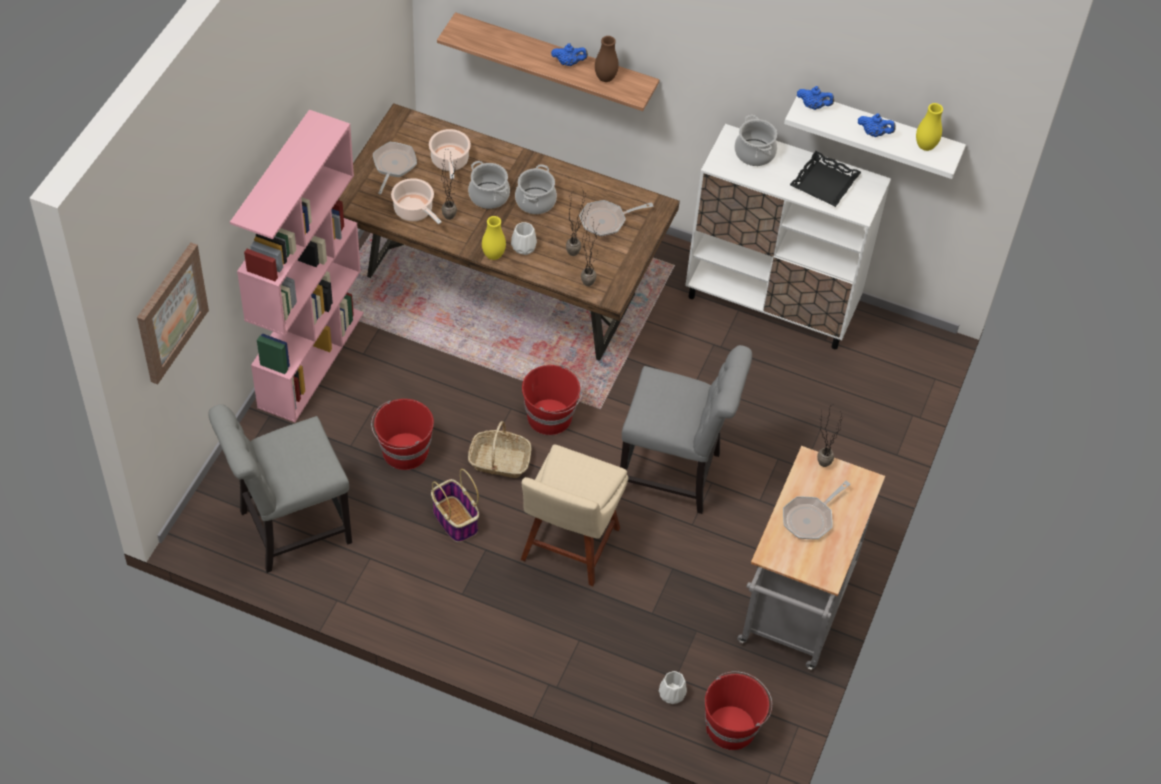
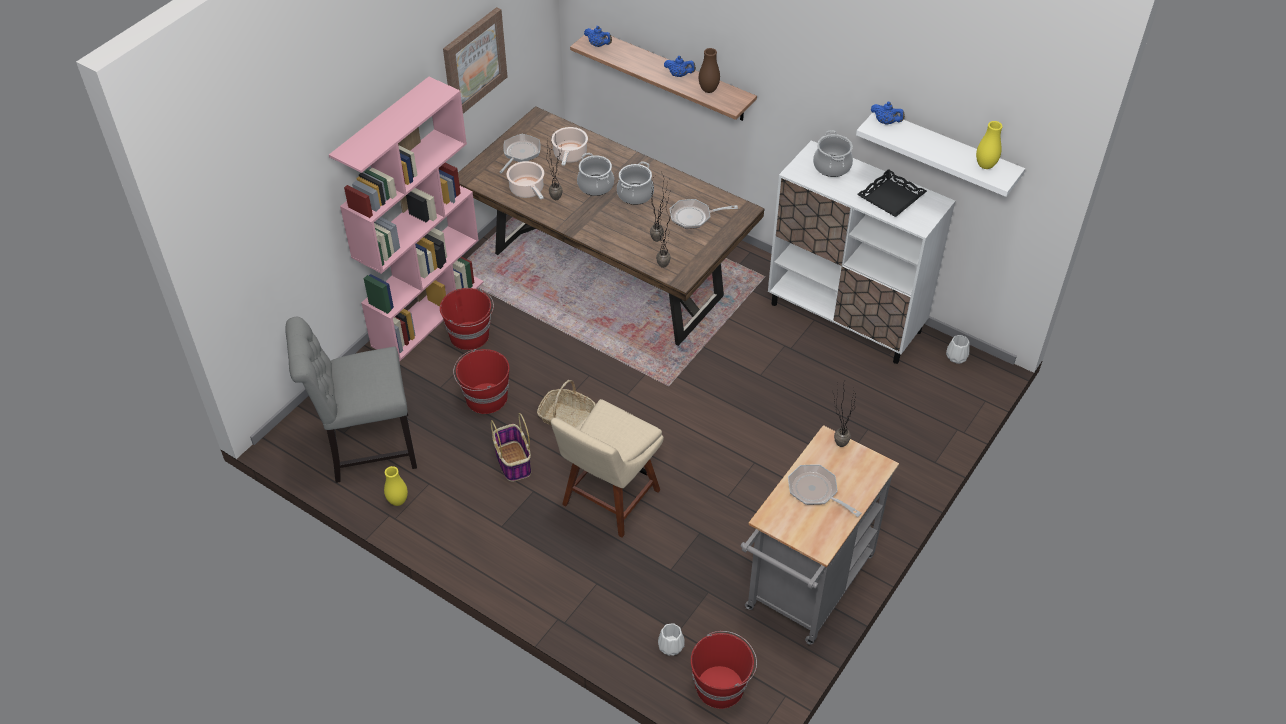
camera: 15 degrees right, 5 degrees down
picture [137,243,209,384] -> picture moved to [443,7,508,114]
yellow vase [482,216,506,260] -> yellow vase moved to [384,466,408,506]
white vase [511,222,537,255] -> white vase moved to [946,335,970,364]
red bucket [522,365,583,435] -> red bucket moved to [440,288,494,350]
grey chair [620,345,752,514] -> none
frying pan [783,481,851,540] -> frying pan turned 75 degrees clockwise [788,465,861,517]
blue teapot [858,113,896,137] -> blue teapot moved to [584,26,612,47]

